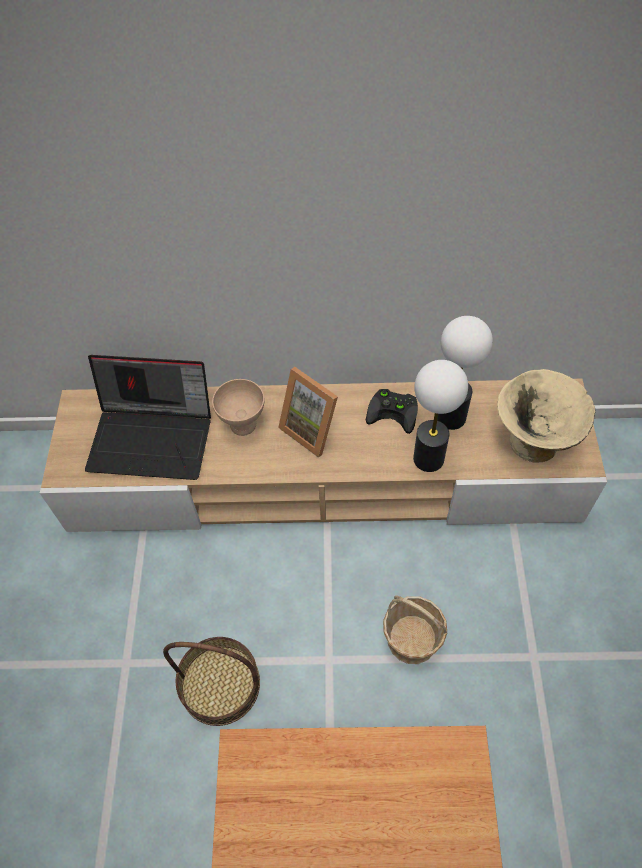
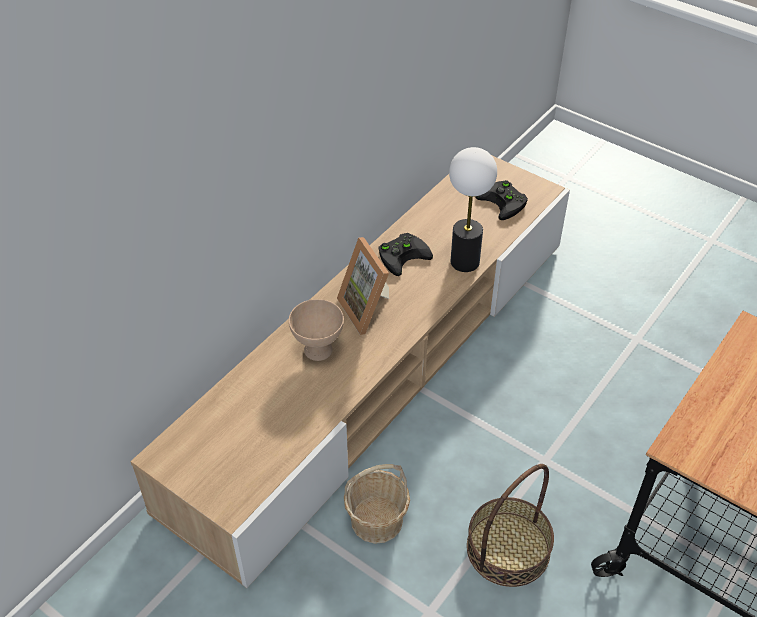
camera: 55 degrees left, 10 degrees down
laptop [85,355,211,480] -> none
picture frame [278,367,338,457] -> picture frame turned 75 degrees clockwise [337,237,389,335]
basket [383,595,447,664] -> basket moved to [344,464,410,544]
table lamp [437,316,493,430] -> none
beige bowl [497,369,595,463] -> black game controller [476,180,528,220]

